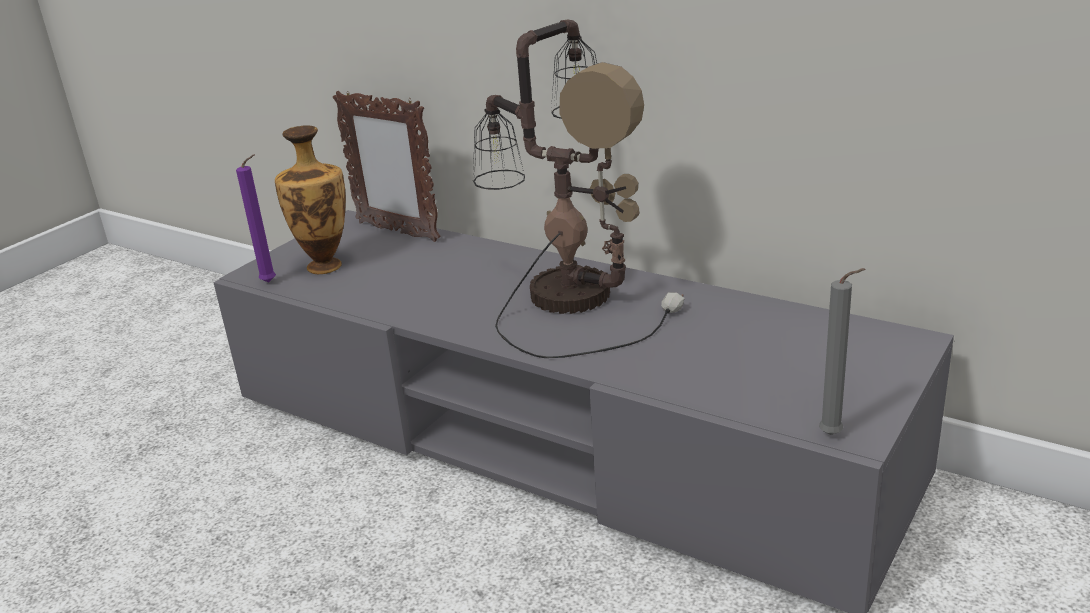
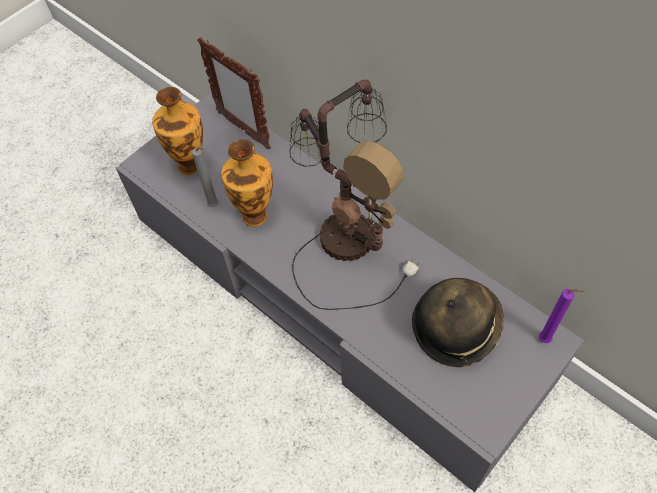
camera: 10 degrees right, 30 degrees up
purple candle [236,154,276,283] -> purple candle moved to [539,289,585,343]
grey candle [819,268,865,435] -> grey candle moved to [192,147,218,207]
none -> vase [221,139,273,227]
none -> hat [412,278,504,367]

